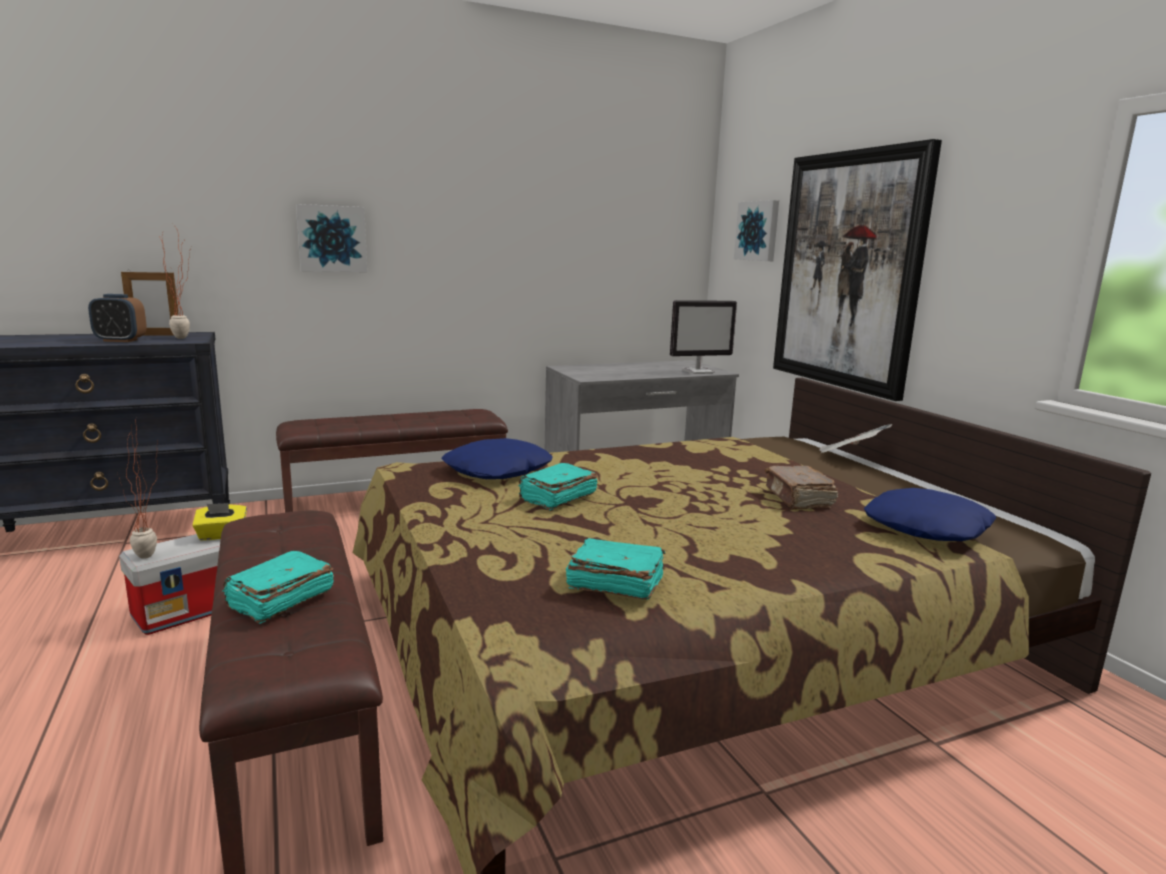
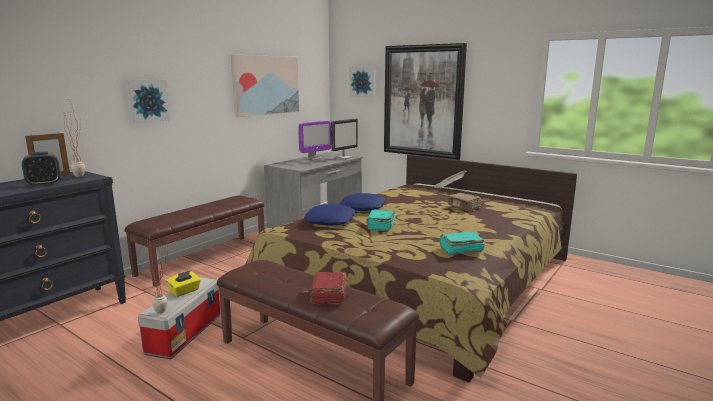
camera: 30 degrees left, 0 degrees up
turquoise book [223,551,334,624] -> red book [310,272,347,305]
blue pillow [864,488,996,541] -> blue pillow moved to [339,193,386,211]
none -> picture [231,55,299,117]
none -> monitor [298,121,332,160]

